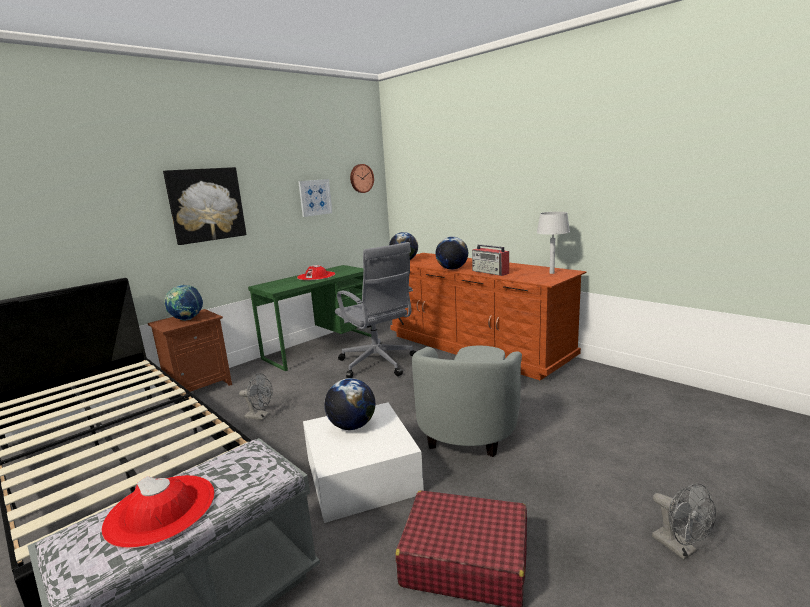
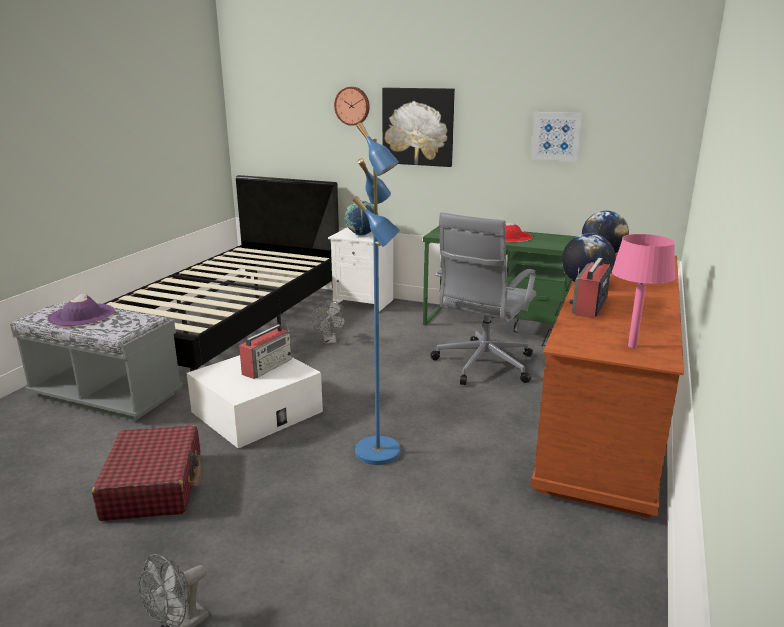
camera: 65 degrees right, 5 degrees up
red hat [101,475,215,548] -> purple hat [48,294,115,326]
brown nightstand [148,309,232,392] -> white nightstand [328,228,393,312]
globe [324,378,375,430] -> radio [239,323,292,379]
wall clock [350,164,374,193] -> wall clock moved to [334,87,370,126]
grey armchair [412,346,522,457] -> blue floor lamp [353,122,400,465]
grey table lamp [537,212,570,274] -> pink table lamp [612,234,675,348]

